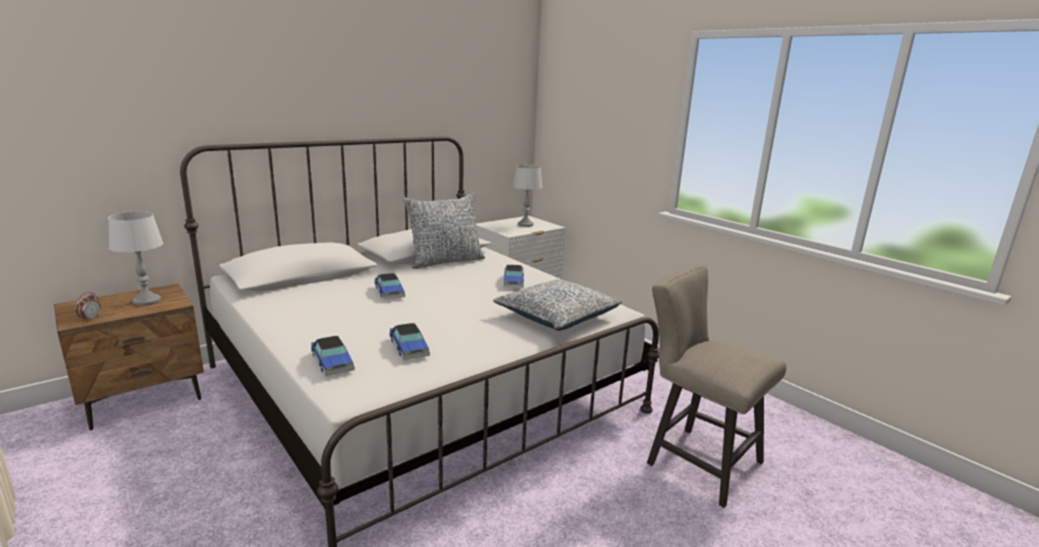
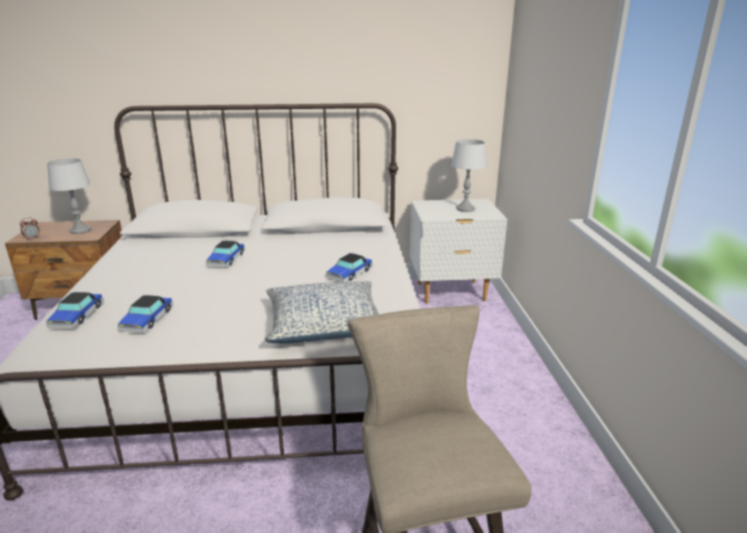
camera: 35 degrees right, 5 degrees up
pillow [403,193,485,268] -> none

